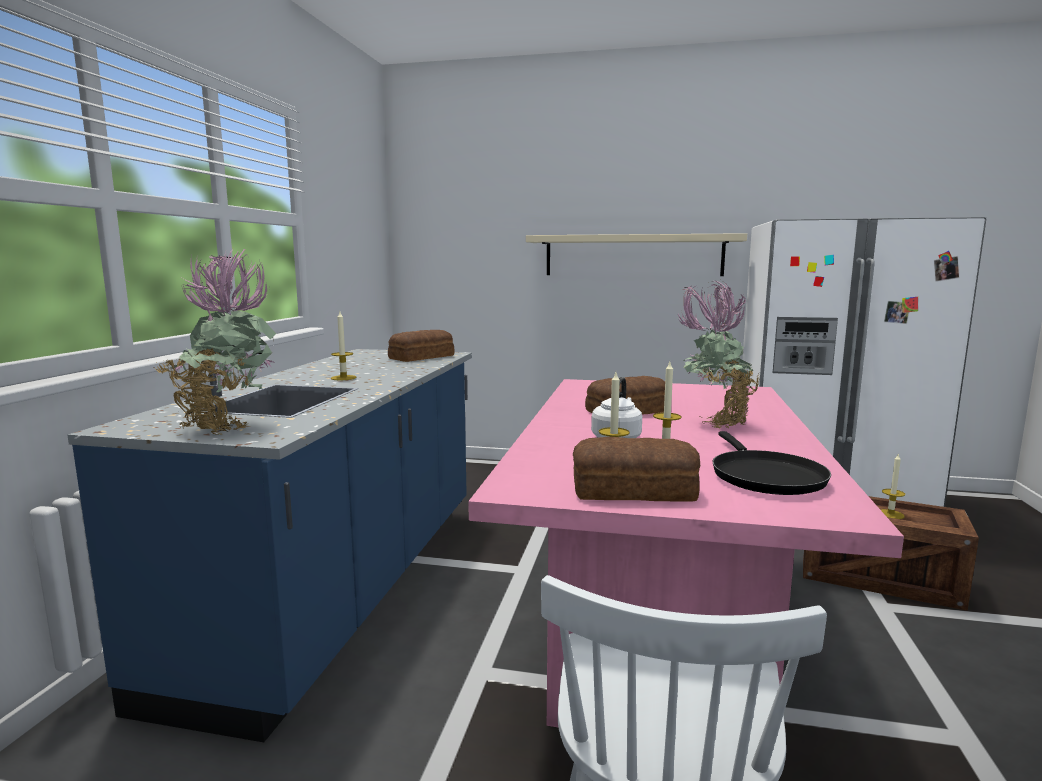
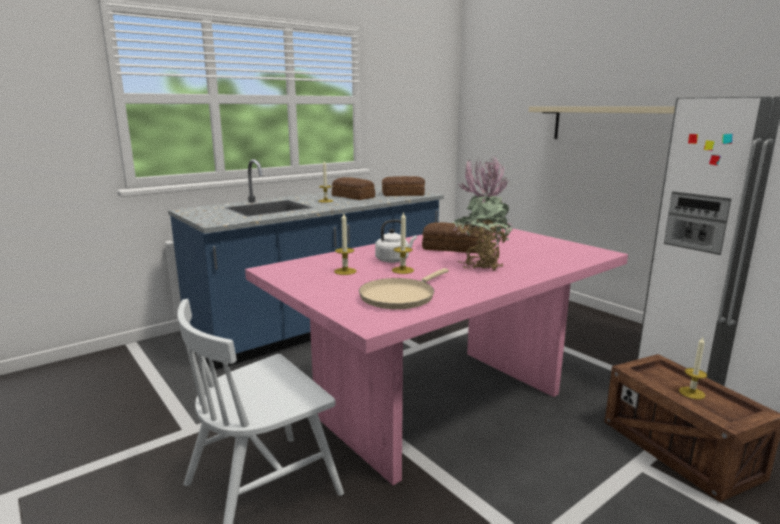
camera: 40 degrees right, 5 degrees up
potted plant [155,249,276,435] -> none
bread [573,437,700,502] -> bread moved to [332,177,375,200]
black frying pan [712,431,831,495] -> beige frying pan [359,268,449,310]

